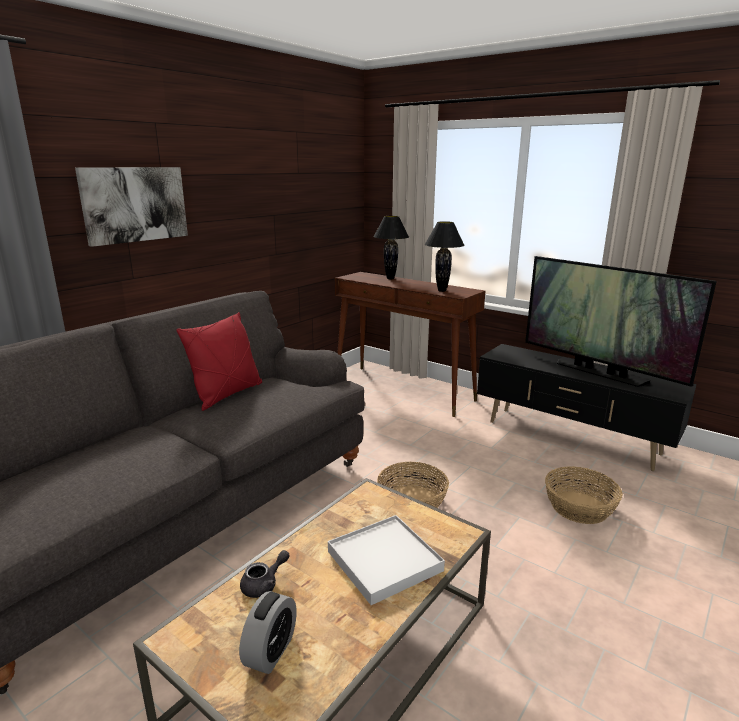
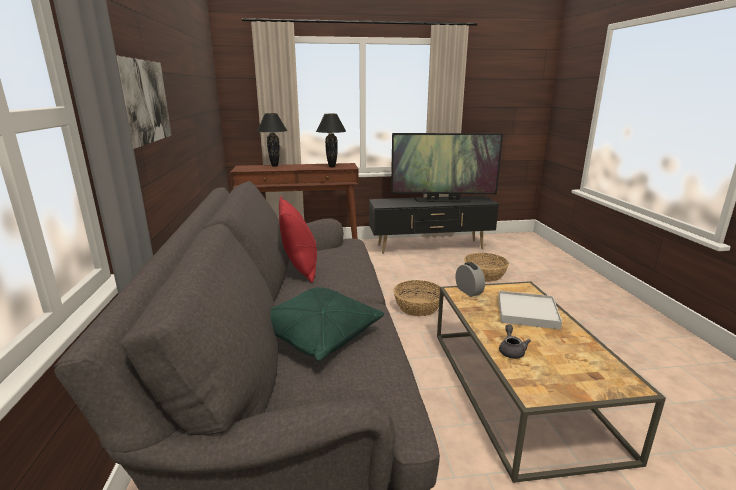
camera: 45 degrees left, 0 degrees up
alarm clock [239,591,297,674] -> alarm clock moved to [456,262,485,297]
none -> green pillow [270,287,384,361]

